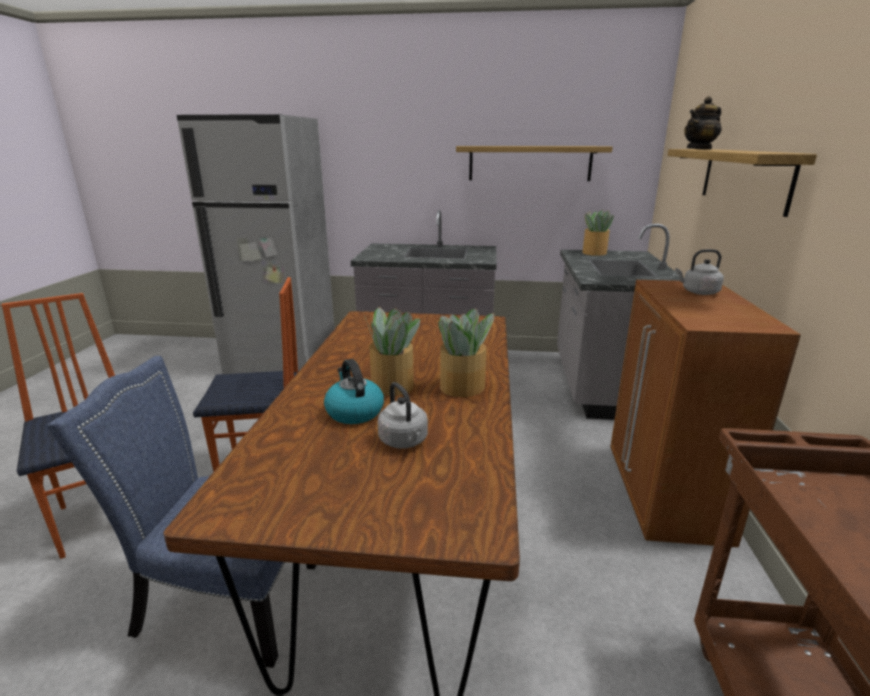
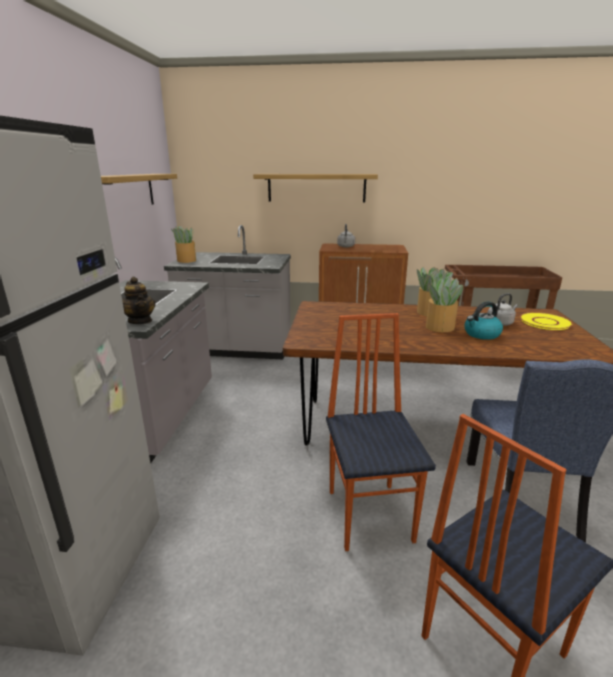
camera: 90 degrees left, 0 degrees up
teapot [684,96,722,149] -> teapot moved to [122,277,156,324]
none -> yellow plate [520,312,573,330]

